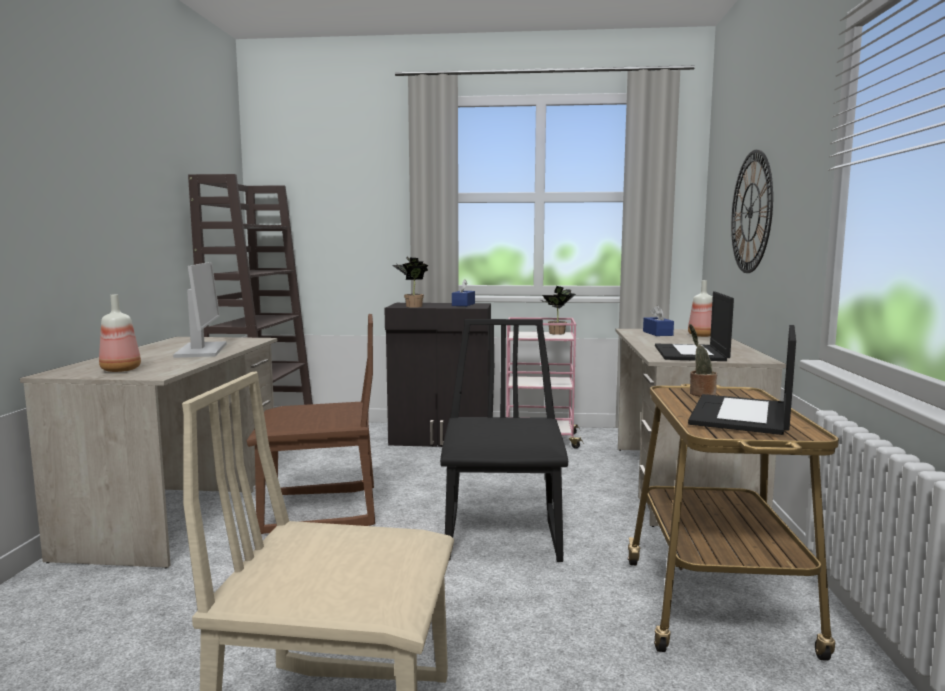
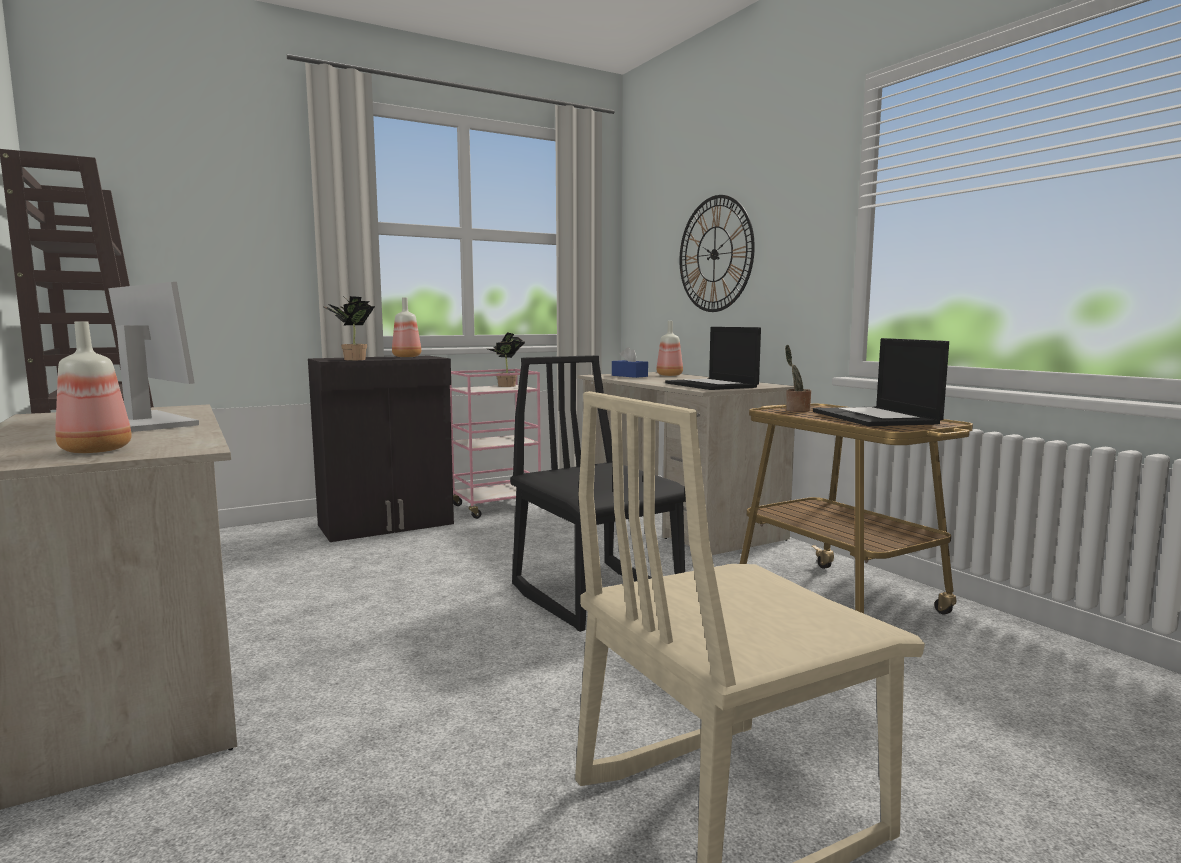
camera: 35 degrees left, 0 degrees up
brown chair [247,314,375,534] -> none
blue tissue box [452,279,475,306] -> bottle [392,297,421,357]

